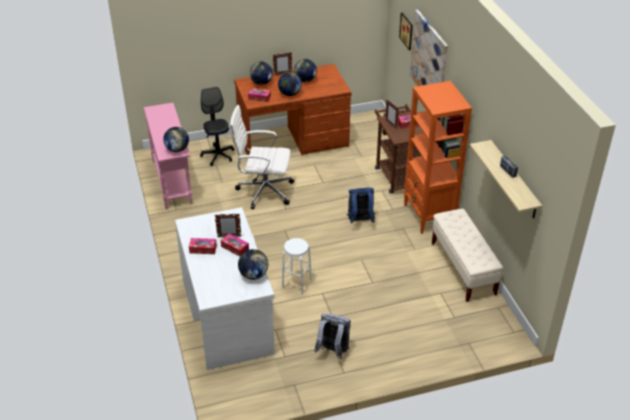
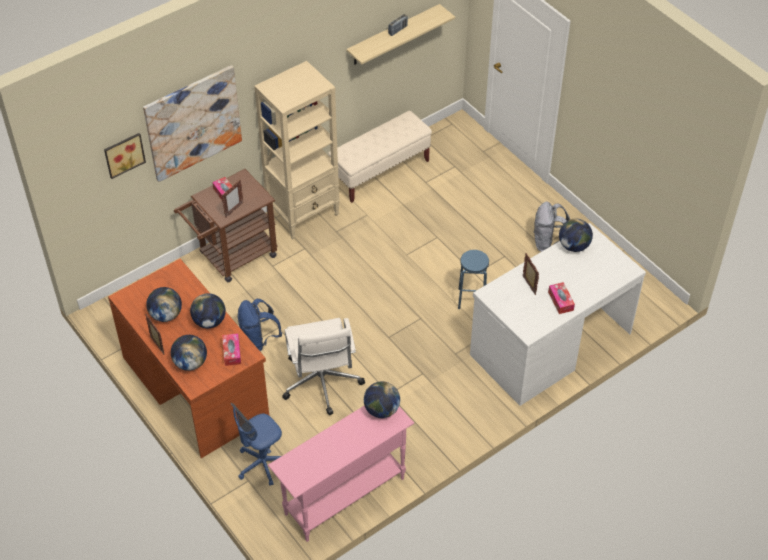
camera: 110 degrees left, 10 degrees up
black office chair [200,87,234,166] -> blue office chair [231,403,282,486]
tissue box [221,234,249,256] -> none
white stool [282,238,312,294] -> blue stool [458,250,489,309]
blue backpack [347,188,375,223] -> blue backpack moved to [238,299,282,352]
orange bookcase [404,81,472,234] -> beige bookcase [254,61,340,240]

